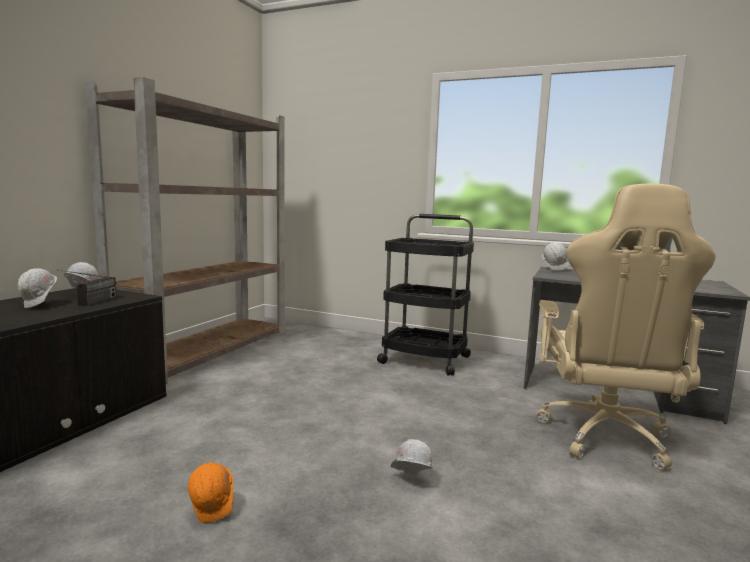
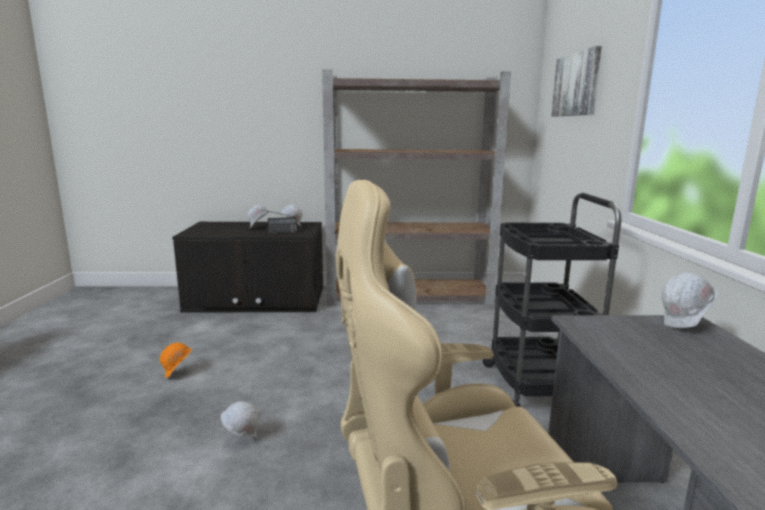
camera: 65 degrees right, 5 degrees up
none -> picture [551,46,602,116]

